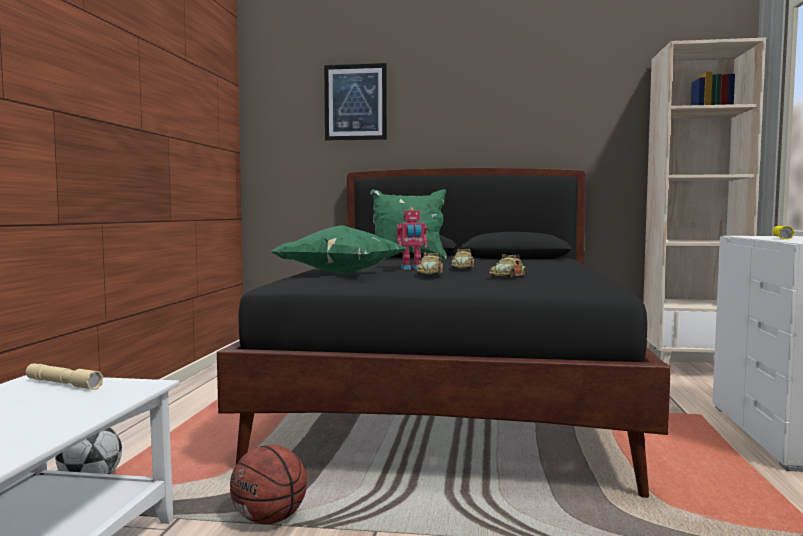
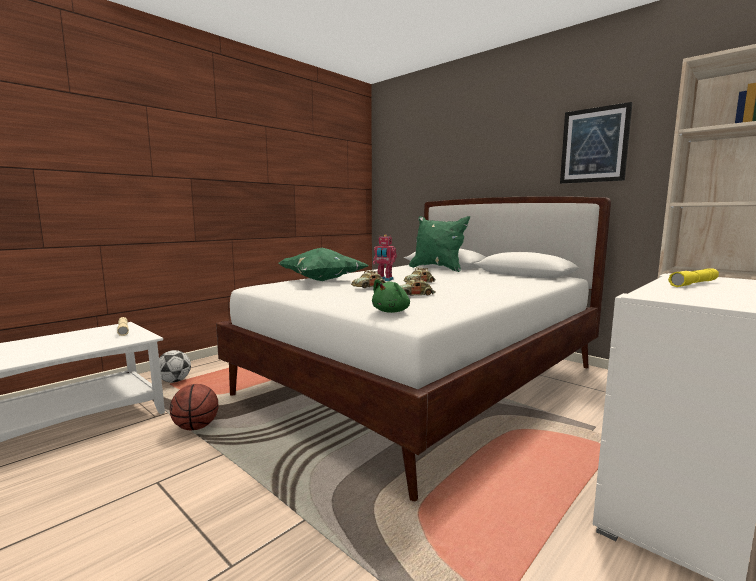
camera: 35 degrees right, 5 degrees up
black bed [217,168,671,498] -> white bed [216,196,611,501]
picture [324,63,387,141] -> picture moved to [560,102,632,184]
none -> green plush toy [372,279,410,313]

